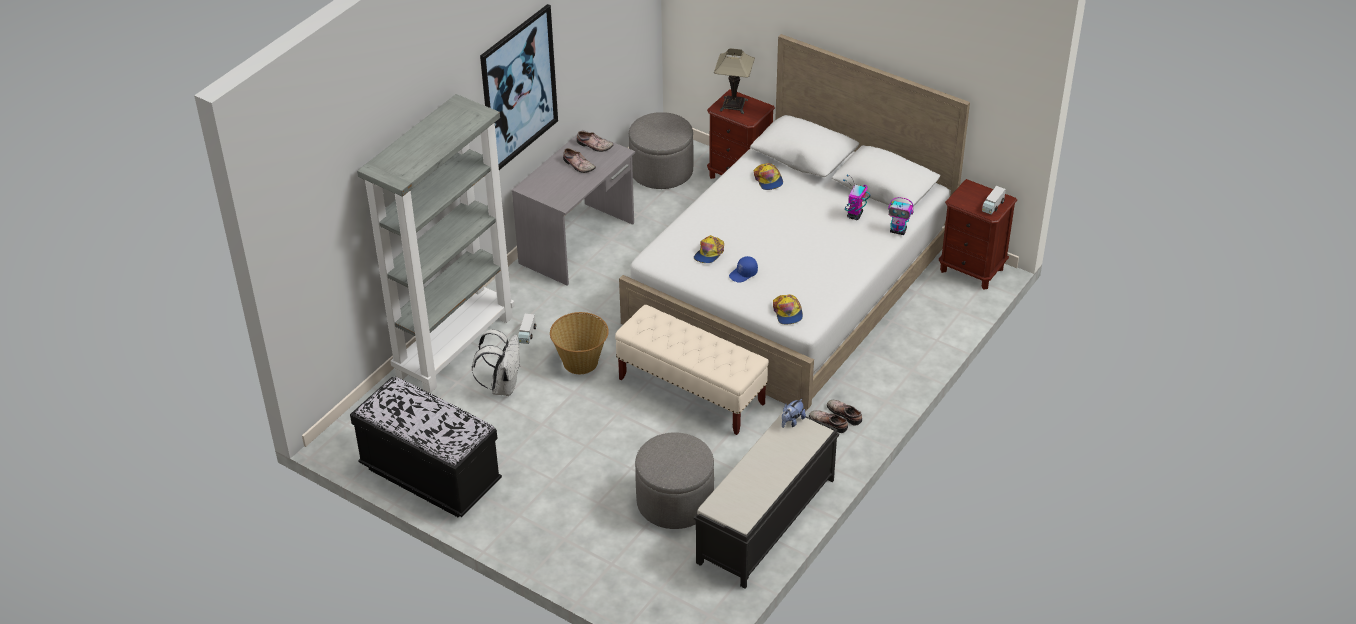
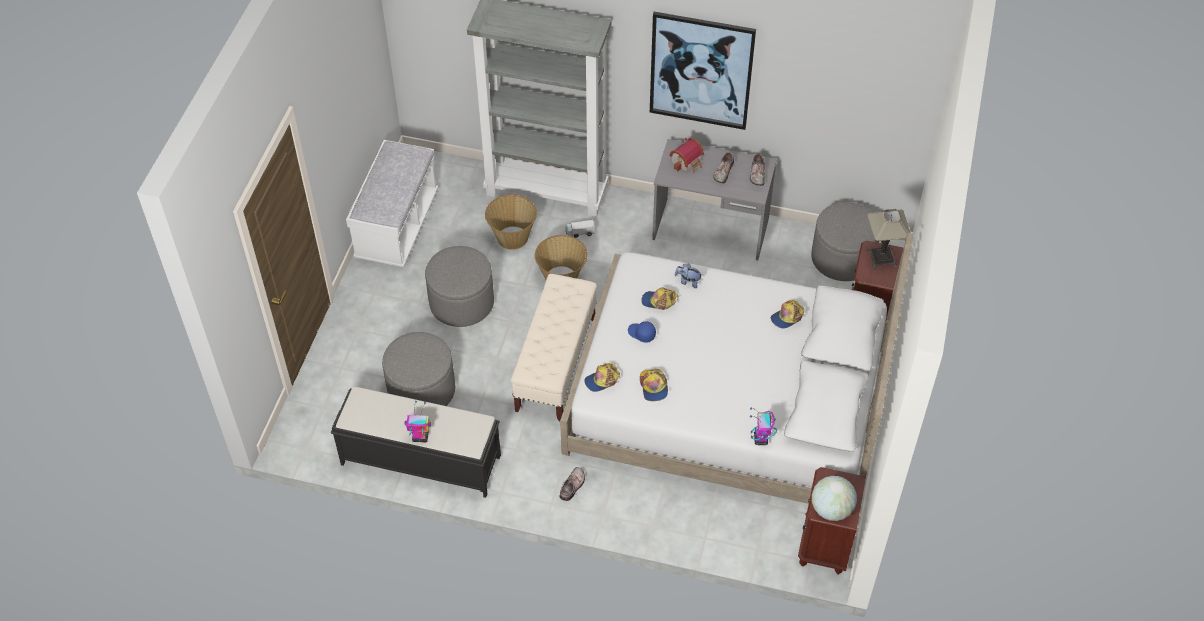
camera: 70 degrees right, 10 degrees up
black bench [350,377,502,517] -> white bench [346,140,438,267]
white backpack [472,329,520,396] -> basket [485,194,537,250]
plush toy [782,398,806,428] -> plush toy moved to [675,263,701,288]
shoe [809,410,848,433] -> none
toy robot [843,174,870,220] -> toy robot moved to [404,401,431,442]
toy truck [982,186,1006,215] -> globe [812,476,857,521]
none -> grey ottoman [425,246,494,327]
none -> cap [640,369,668,401]
none -> toy house [669,138,704,174]

